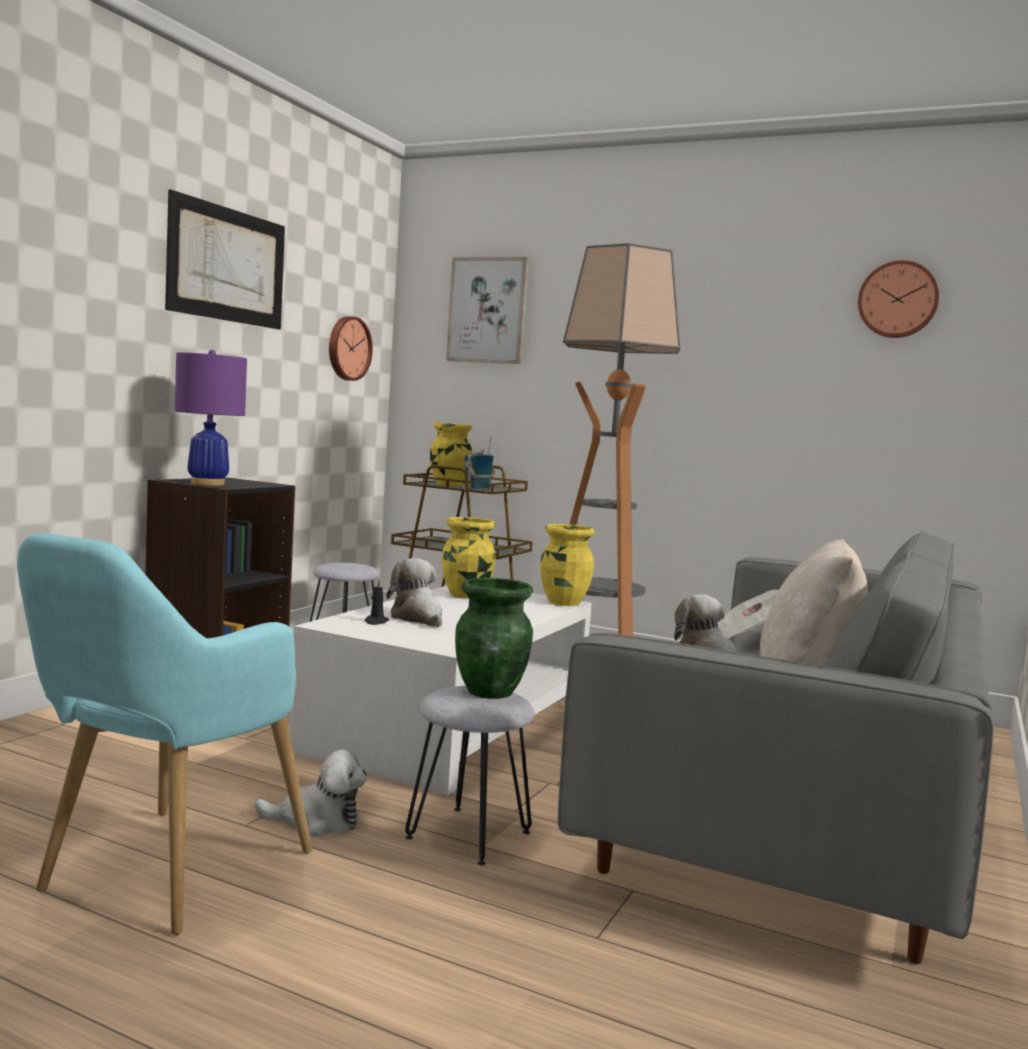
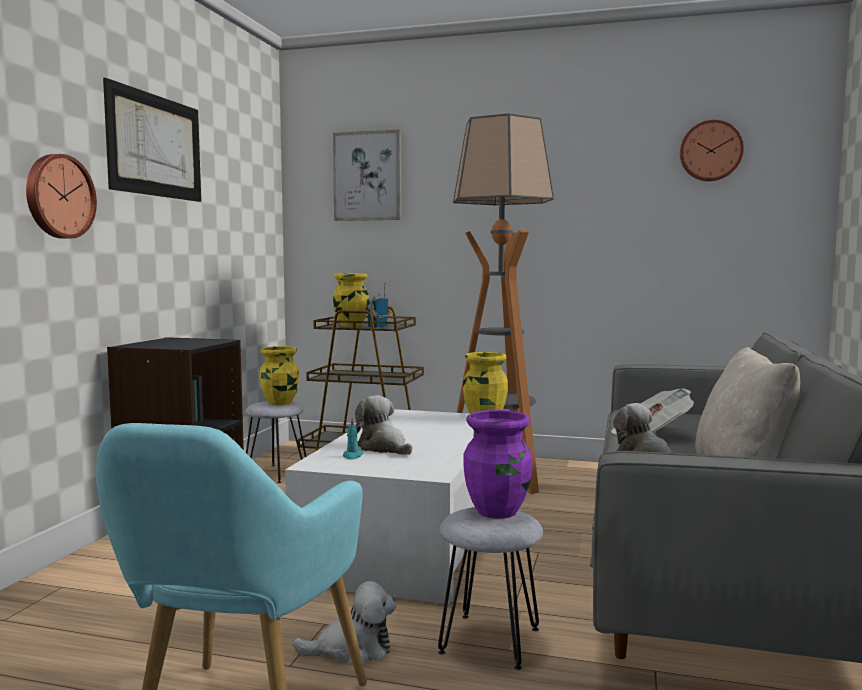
camera: 10 degrees left, 0 degrees up
purple table lamp [175,350,247,486] -> none
wall clock [329,316,373,381] -> wall clock moved to [26,154,97,239]
black candle [365,579,389,625] -> turquoise candle [343,417,363,460]
yellow vase [442,517,496,599] -> yellow vase moved to [260,346,299,405]
green vase [455,578,533,699] -> purple vase [463,410,532,519]

